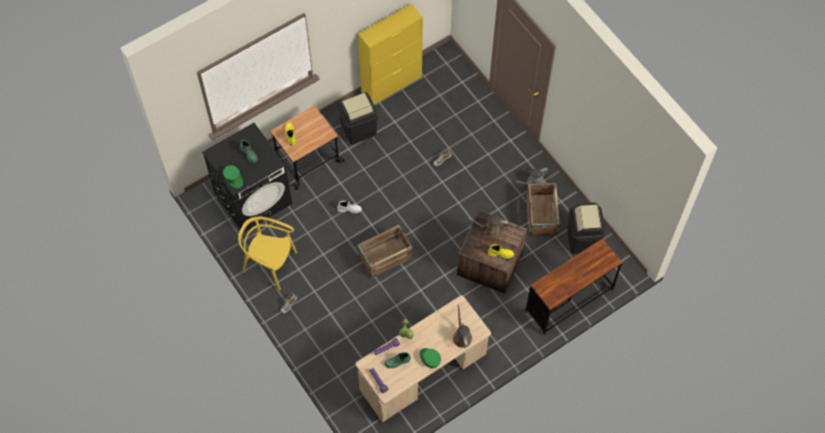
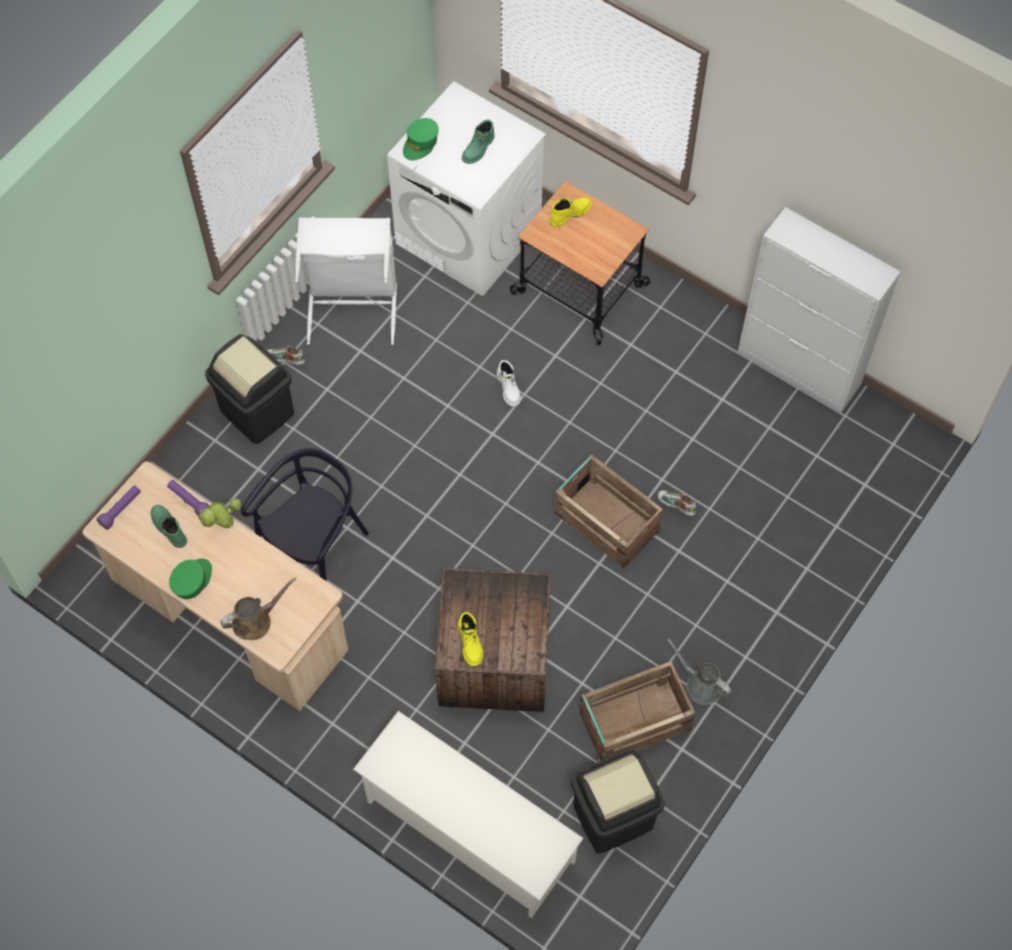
camera: 70 degrees right, 0 degrees up
black washing machine [202,123,292,233] -> white washing machine [387,81,546,296]
yellow chair [238,217,297,290] -> white laundry basket [295,217,397,345]
black trash can [337,92,378,144] -> black trash can moved to [205,334,294,444]
crate [357,225,413,278] -> crate moved to [554,454,663,568]
yellow cabinet [358,4,423,105] -> white cabinet [738,207,901,412]
brown watering can [468,216,508,238] -> none
brown desk [524,238,623,335] -> white shoe rack [353,711,583,918]
none -> black chair [241,448,369,581]

